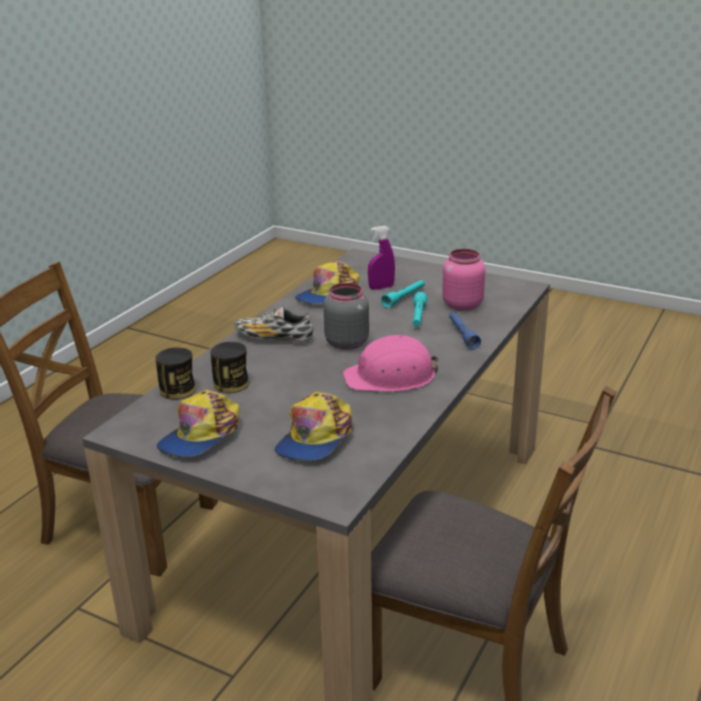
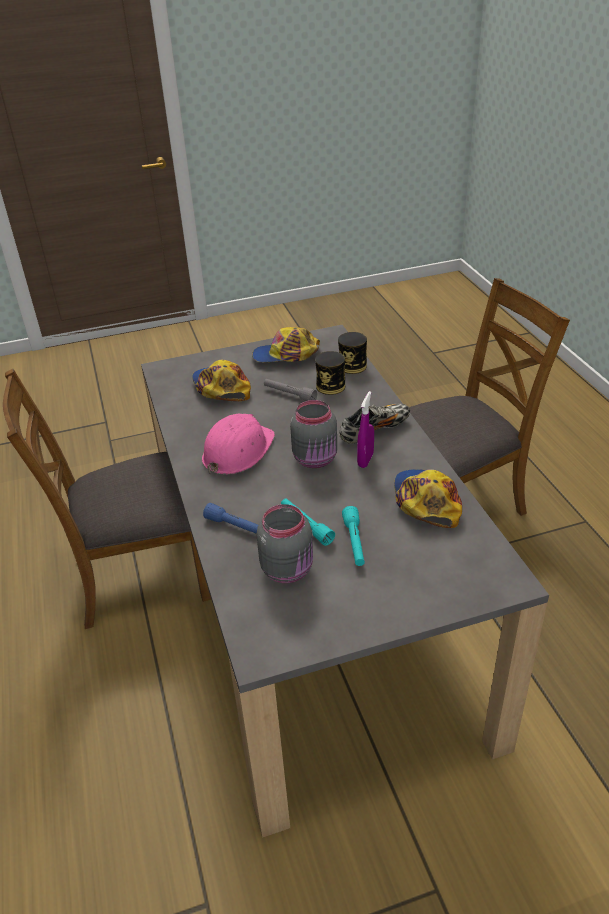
camera: 135 degrees right, 10 degrees up
cap [157,390,240,457] -> cap turned 75 degrees counterclockwise [252,327,320,362]
purple spray bottle [368,226,395,290] -> purple spray bottle moved to [357,391,374,468]
pink jar [442,249,485,311] -> grey jar [257,504,313,583]
none -> grey flashlight [264,379,317,401]

